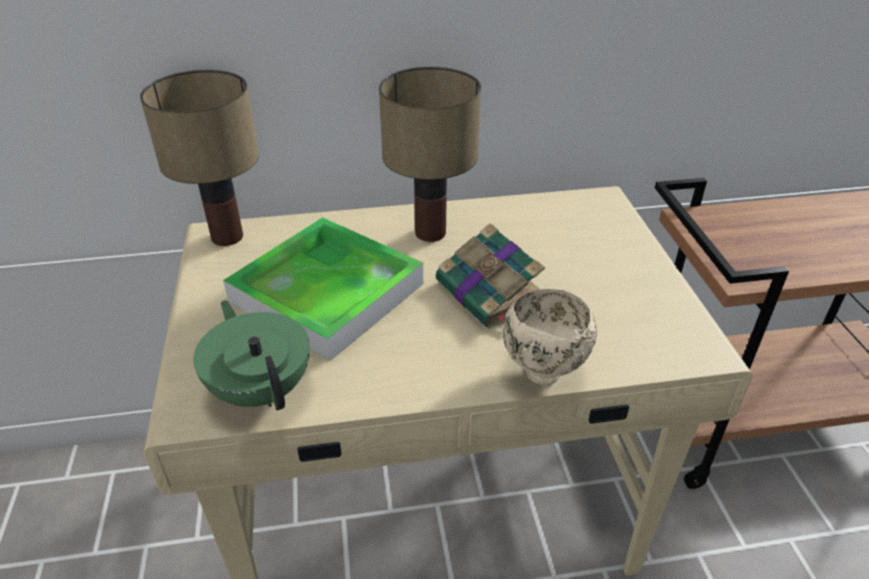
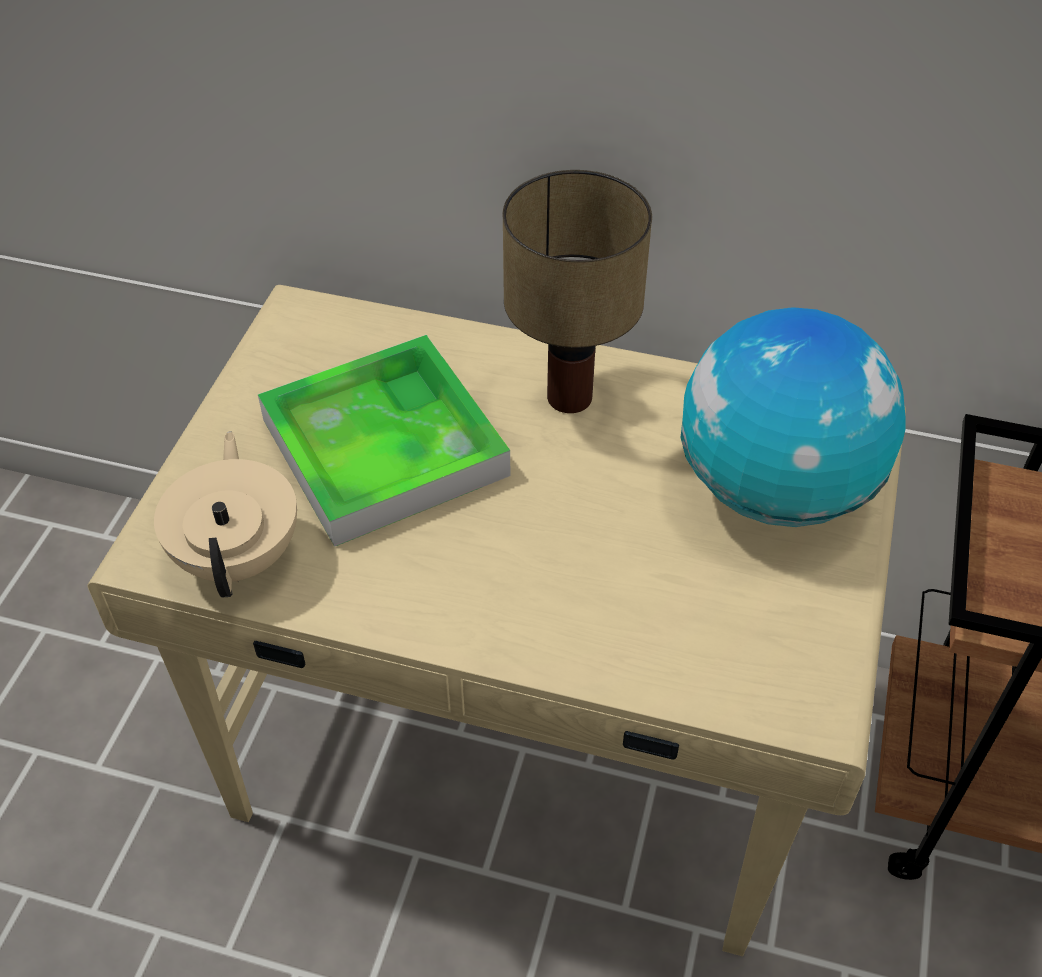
camera: 25 degrees right, 10 degrees up
table lamp [140,70,259,246] -> none
green teapot [193,300,310,411] -> beige teapot [154,431,297,597]
book [436,223,545,329] -> none
beige bowl [502,289,597,385] -> none
none -> globe [681,308,906,527]

